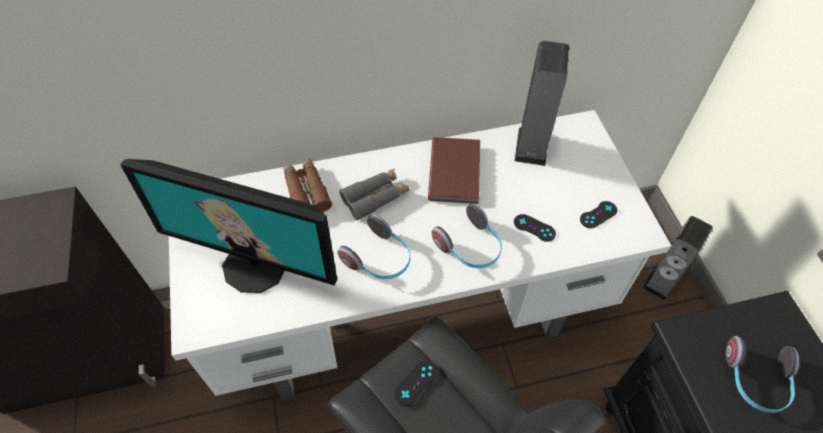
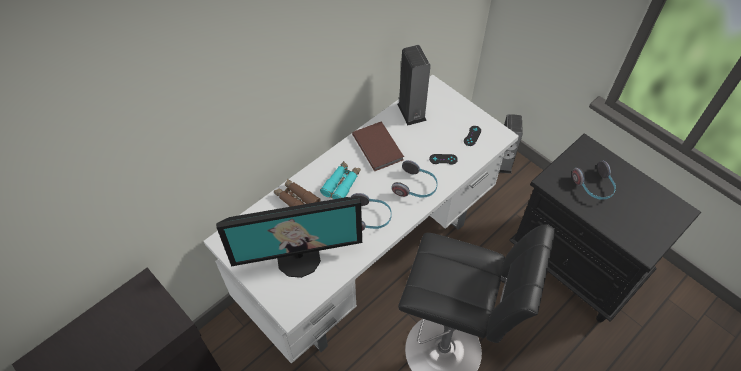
camera: 30 degrees left, 0 degrees up
grey binoculars [339,168,409,220] -> turquoise binoculars [320,161,361,199]
black game controller [394,361,438,406] -> none

